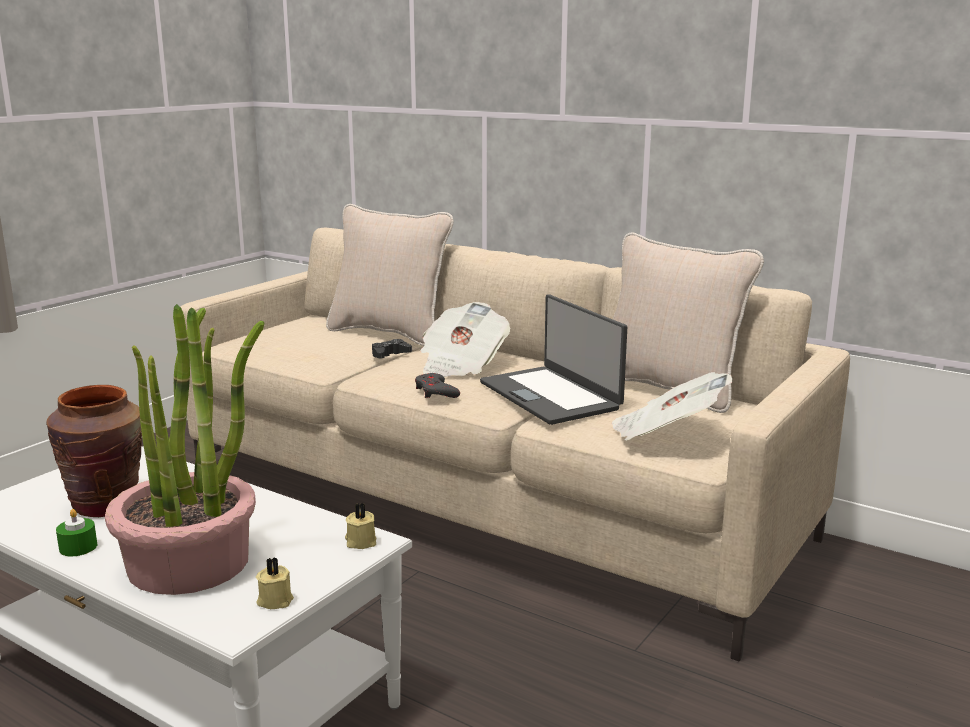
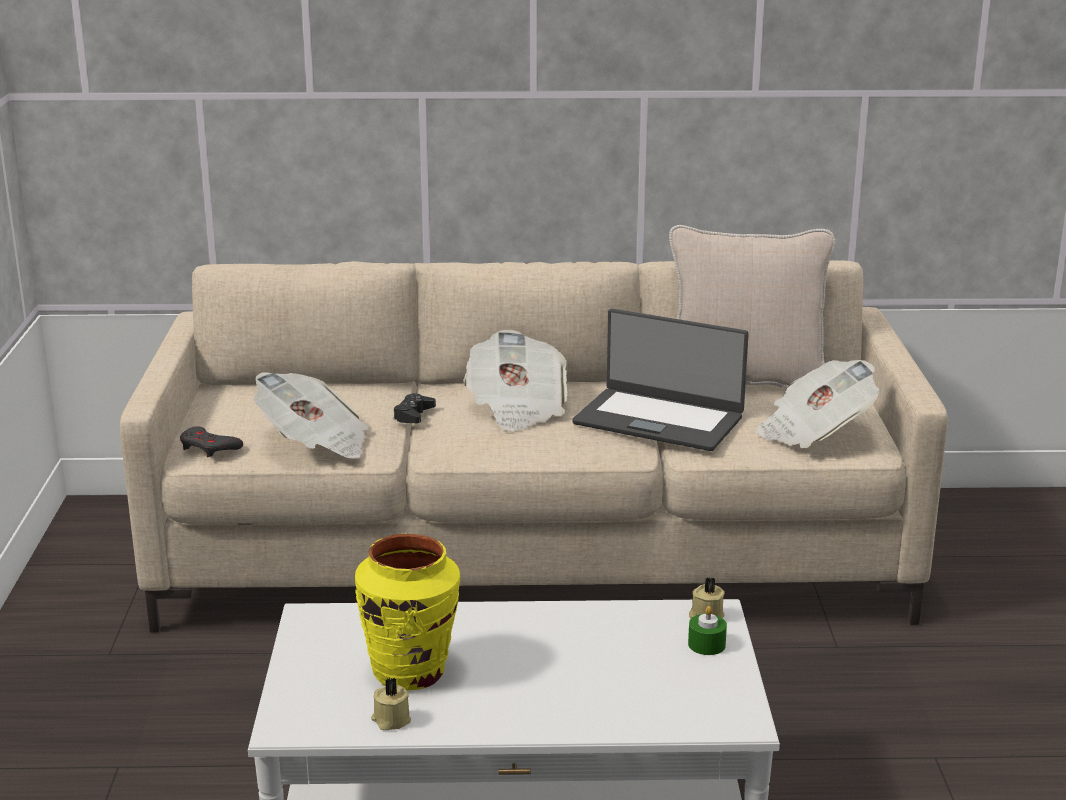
camera: 35 degrees left, 5 degrees up
brown vase [46,385,142,517] -> yellow vase [355,534,460,691]
green candle [56,509,97,556] -> green candle moved to [688,606,727,655]
potted plant [105,304,264,595] -> none
beige candle [256,558,294,609] -> beige candle moved to [371,678,411,730]
beige pillow [326,204,454,346] -> none
grey game controller [415,373,460,398] -> grey game controller moved to [180,426,243,457]
none -> newspaper [254,372,369,459]

